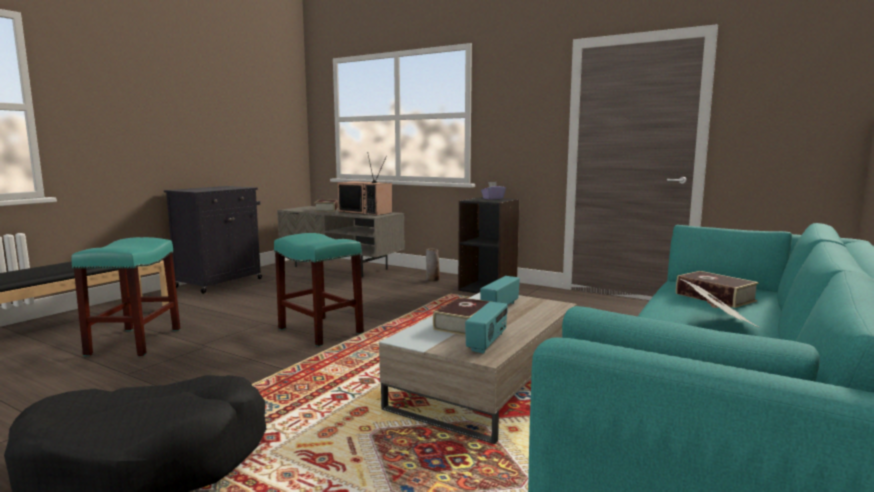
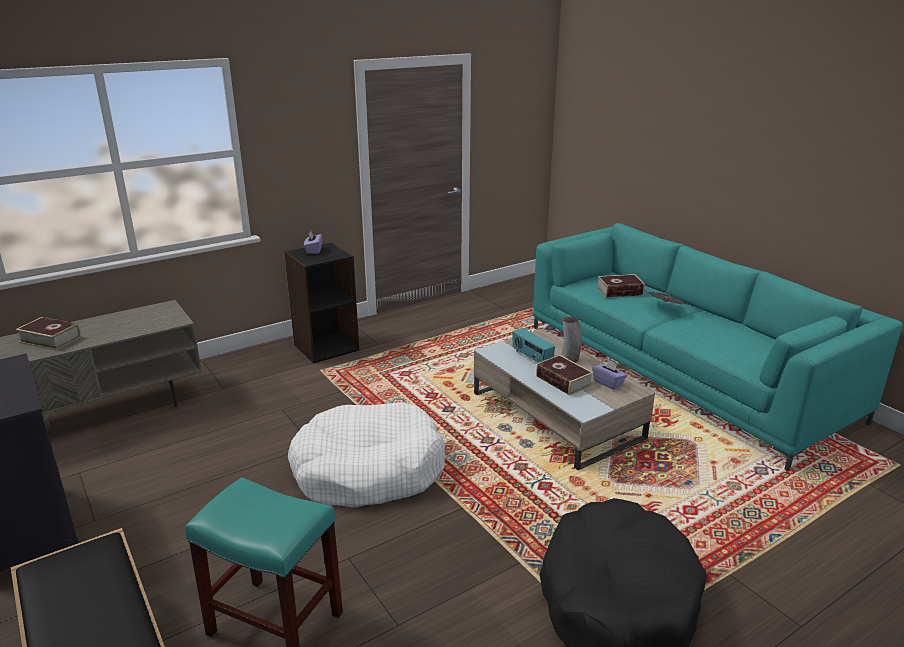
camera: 65 degrees left, 15 degrees up
turquoise stool [274,233,364,347] -> white dog bed [288,402,445,508]
television [338,152,392,216] -> none
vase [426,248,440,281] -> vase moved to [561,316,582,362]
radio [465,302,508,354] -> purple tissue box [592,360,627,389]

